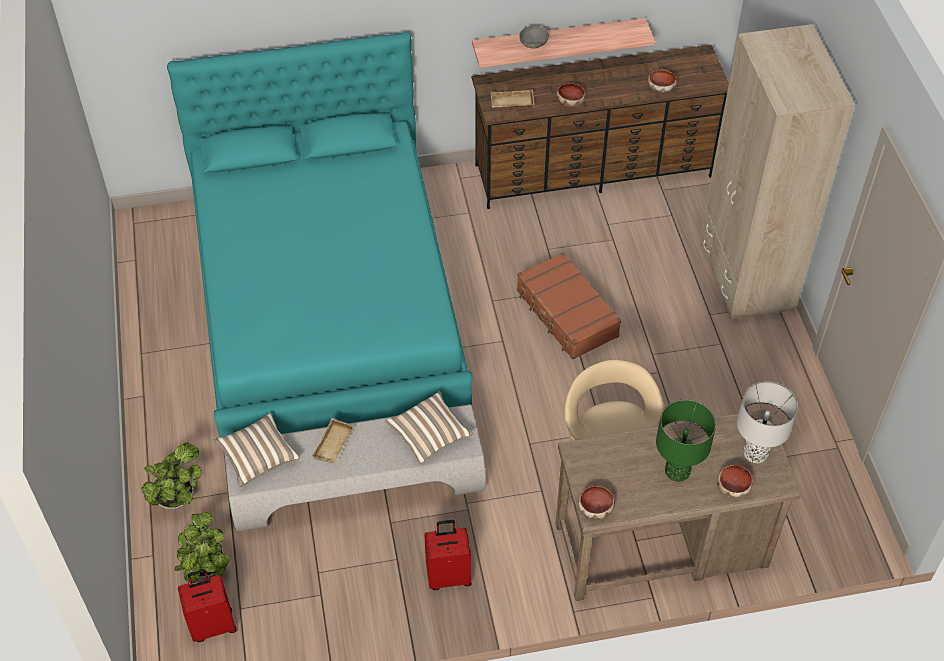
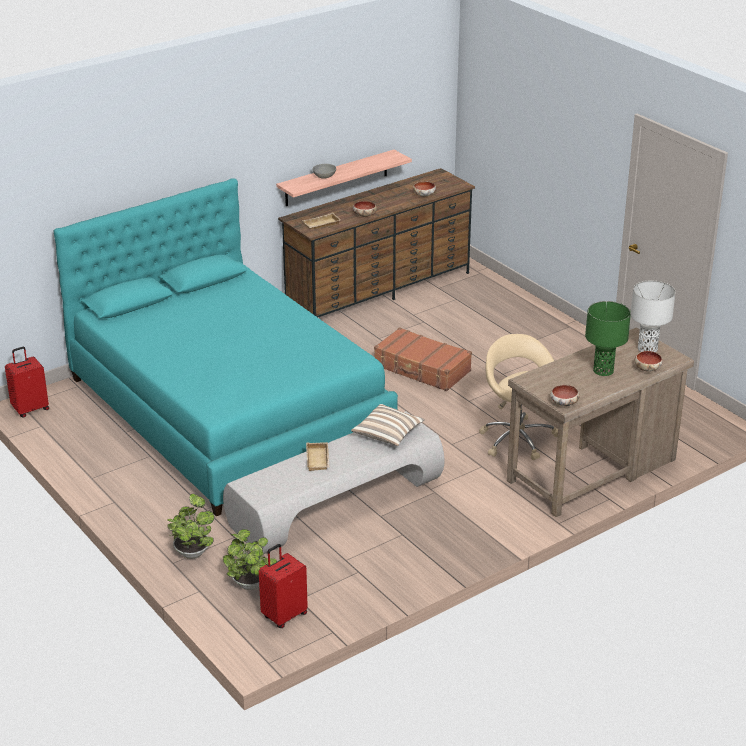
camera: 25 degrees left, 20 degrees down
pillow [213,413,300,487] -> none
red suitcase [424,520,472,590] -> red suitcase moved to [5,347,49,418]
beige wardrobe [700,24,855,320] -> none

